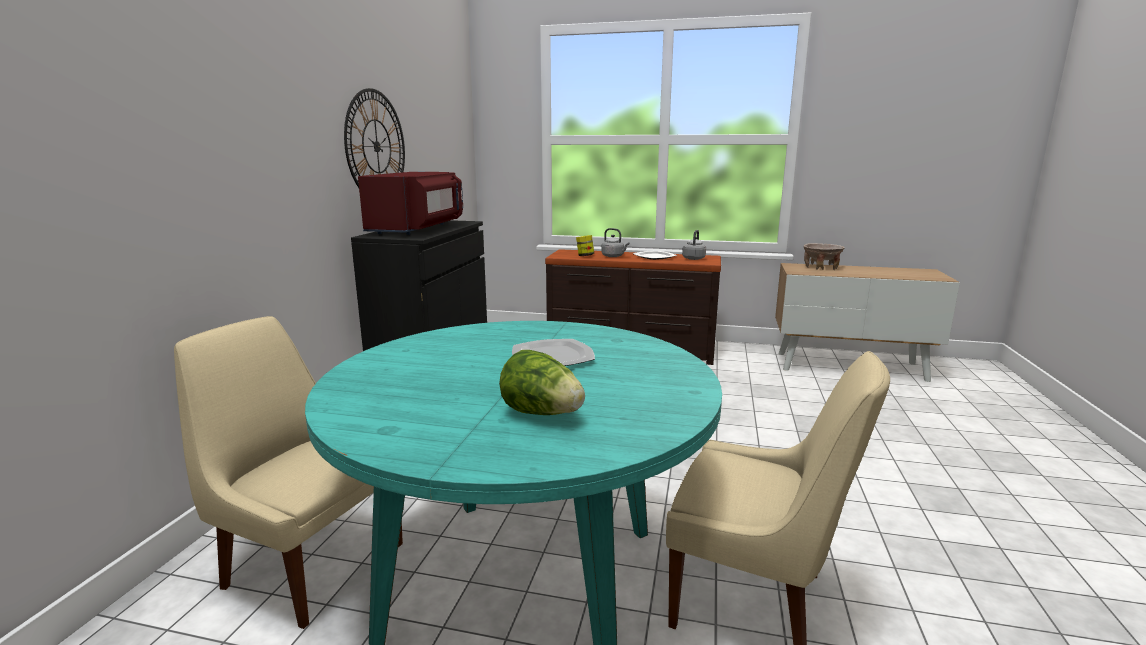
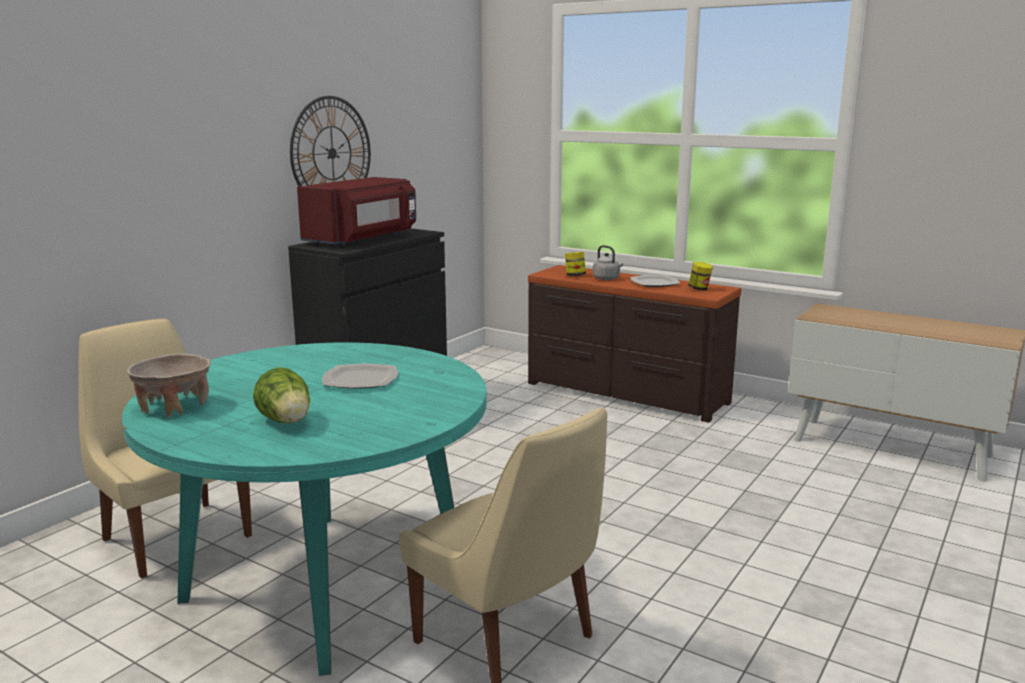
camera: 20 degrees right, 0 degrees up
grey kettle [682,230,706,260] -> jar [688,262,713,290]
beige bowl [804,243,845,270] -> beige bowl moved to [127,353,211,418]

